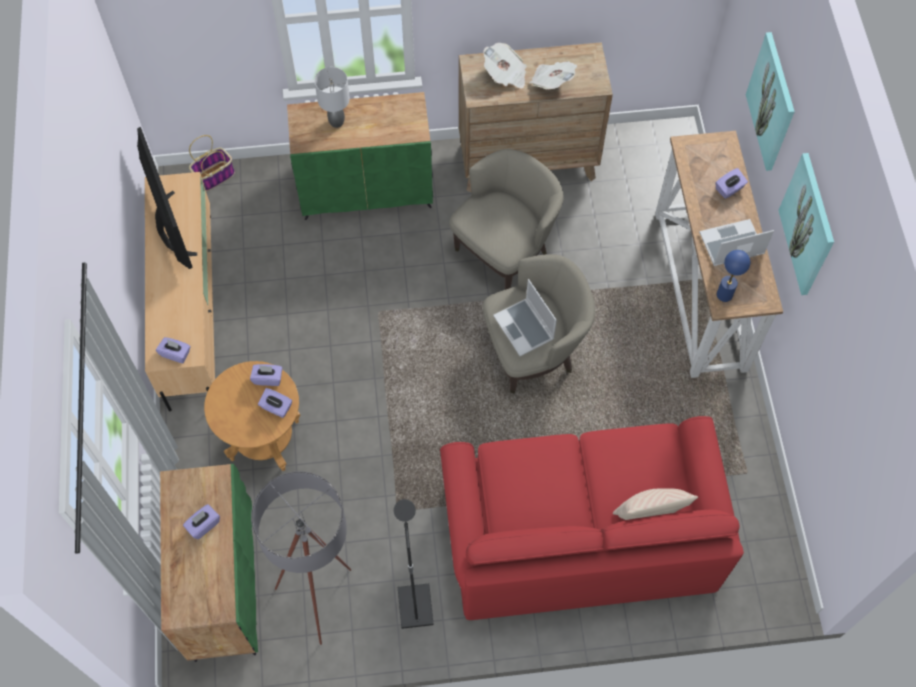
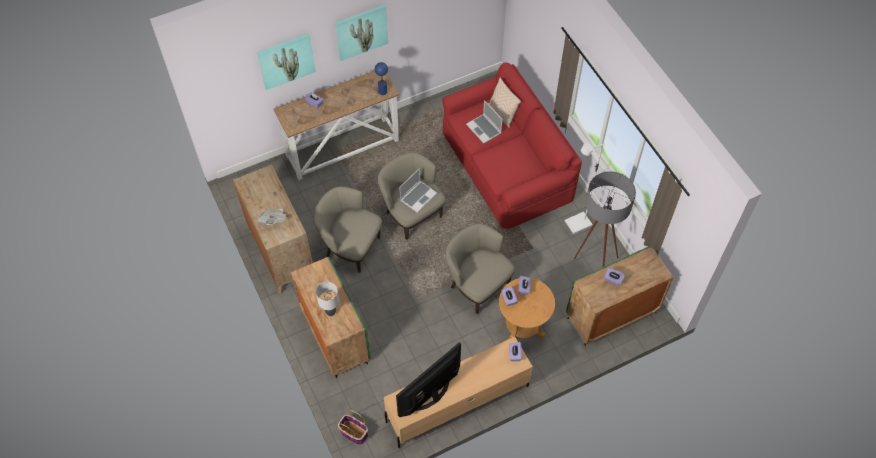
camera: 110 degrees left, 5 degrees down
black floor lamp [394,499,434,629] -> white floor lamp [565,143,603,234]
newspaper [530,61,577,89] -> none
laptop [699,219,774,266] -> laptop moved to [466,100,503,143]
none -> beige armchair [445,224,515,314]

